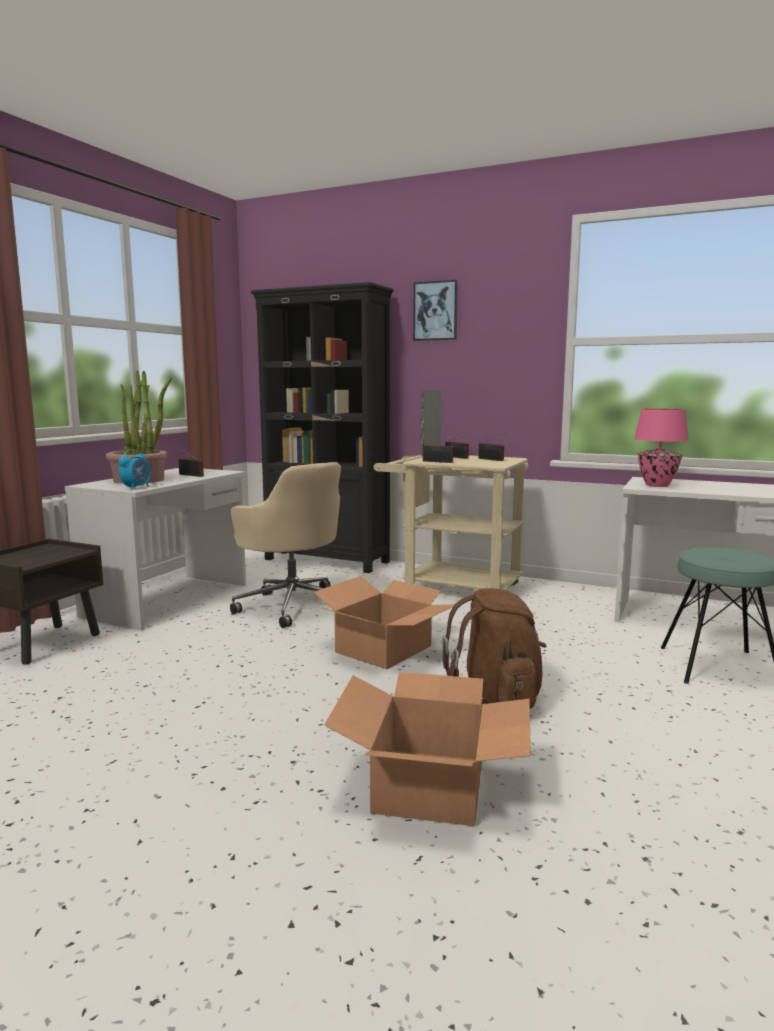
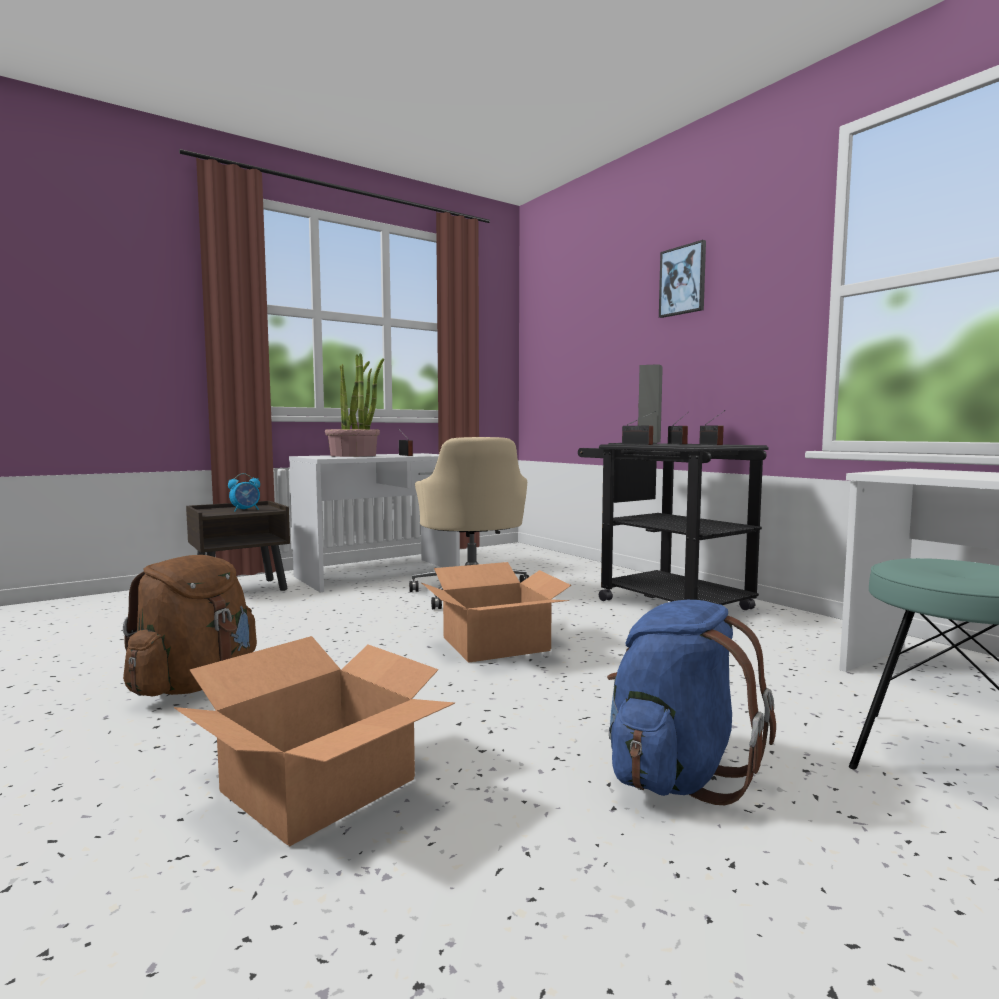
camera: 30 degrees right, 5 degrees down
alarm clock [119,449,151,490] -> alarm clock moved to [228,473,260,511]
black bookcase [251,282,394,573] -> none
beige cart [374,455,529,590] -> black cart [578,443,768,610]
brown backpack [442,588,547,709] -> brown backpack moved to [123,555,257,696]
pink table lamp [634,408,689,487] -> none
none -> blue backpack [607,600,776,805]

